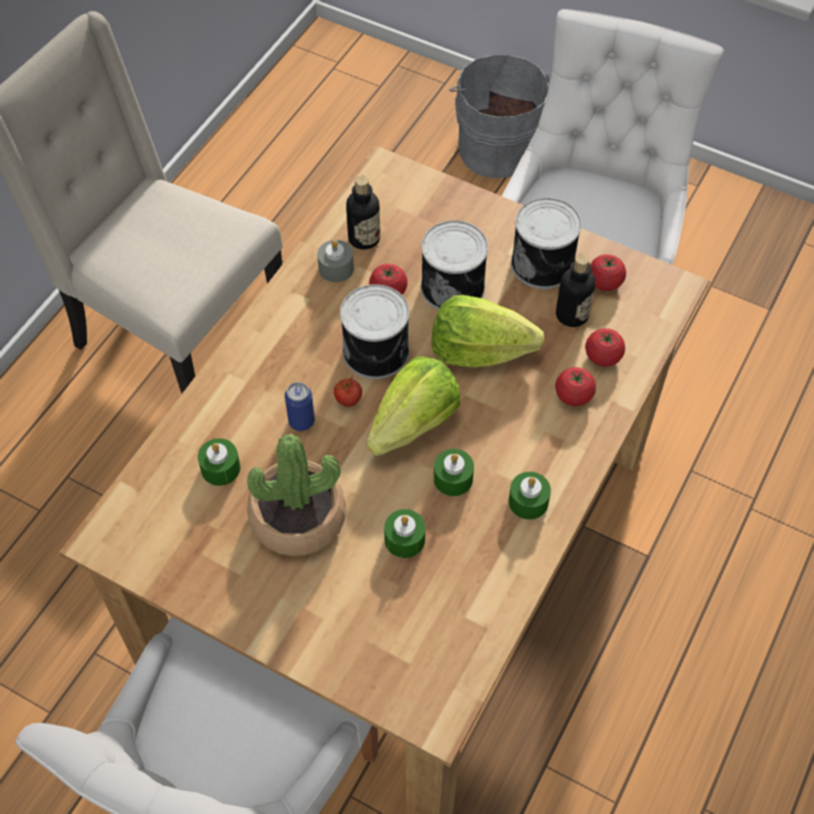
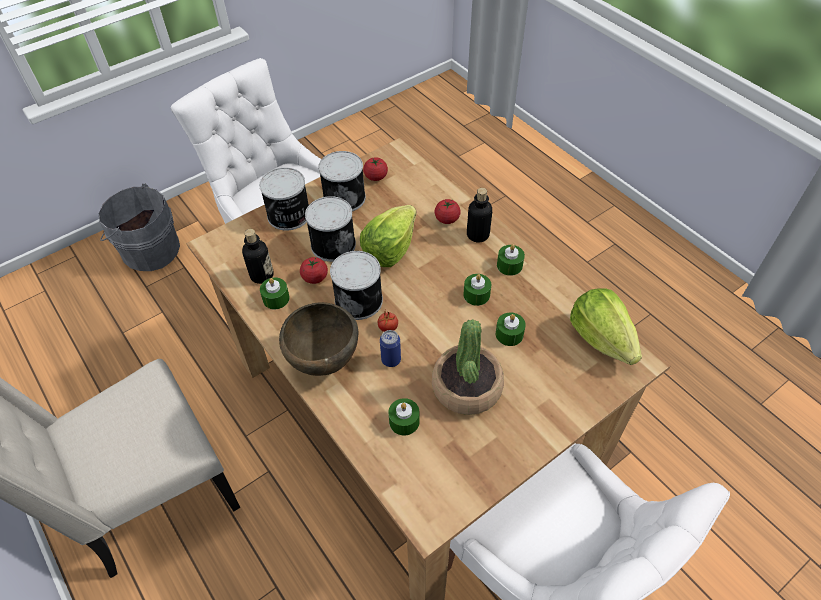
camera: 65 degrees left, 5 degrees down
grey candle [317,240,354,282] -> green candle [260,278,290,309]
lettuce [366,356,460,456] -> lettuce moved to [570,288,642,365]
bottle [556,254,596,327] -> bottle moved to [467,188,492,242]
tomato [585,328,625,367] -> none
none -> can [259,167,309,231]
none -> brown bowl [279,302,358,376]

